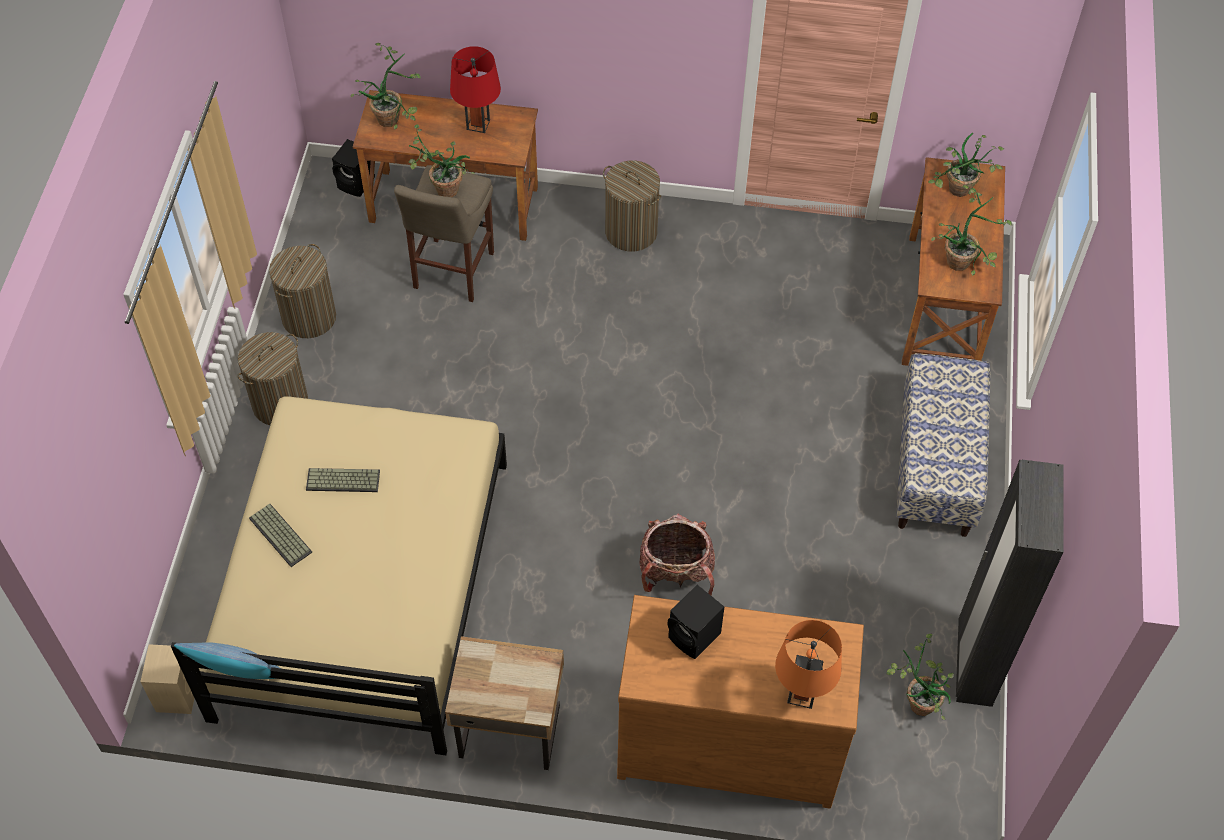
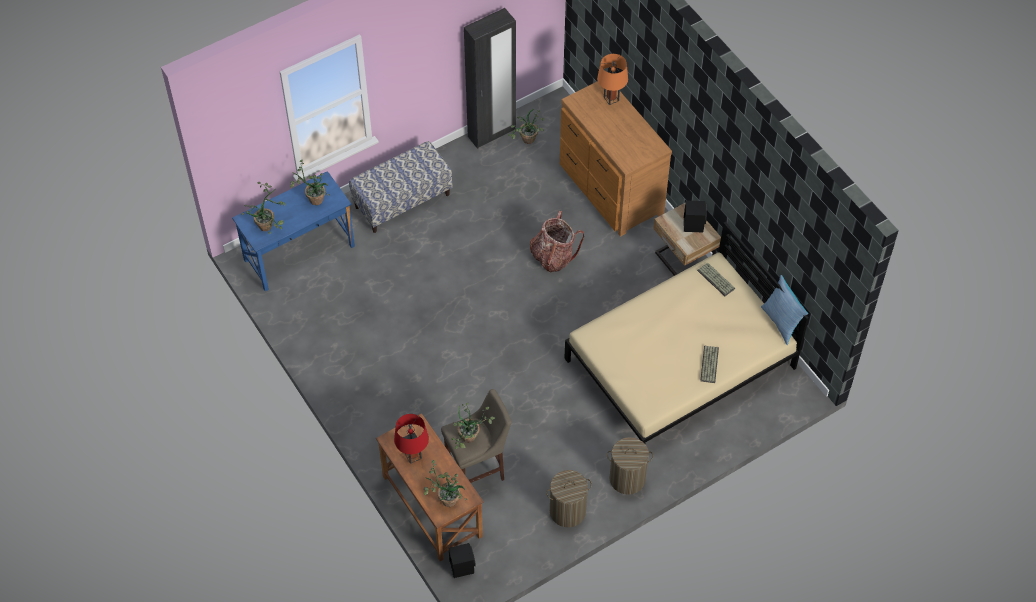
camera: 130 degrees left, 0 degrees up
beige speaker [140,644,194,714] -> none
keyboard [306,468,380,492] -> keyboard moved to [697,263,735,296]
laundry basket [603,160,661,251] -> none
black speaker [667,585,724,659] -> black speaker moved to [684,201,707,233]
brown desk [902,157,1005,366] -> blue desk [232,171,355,292]

